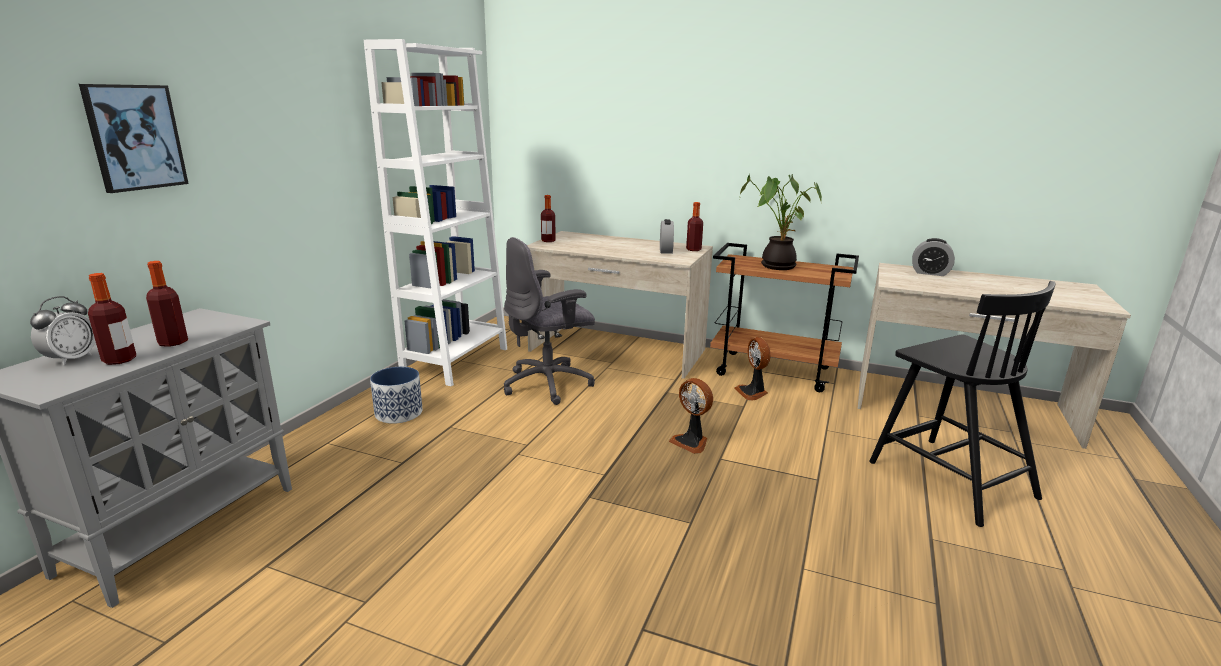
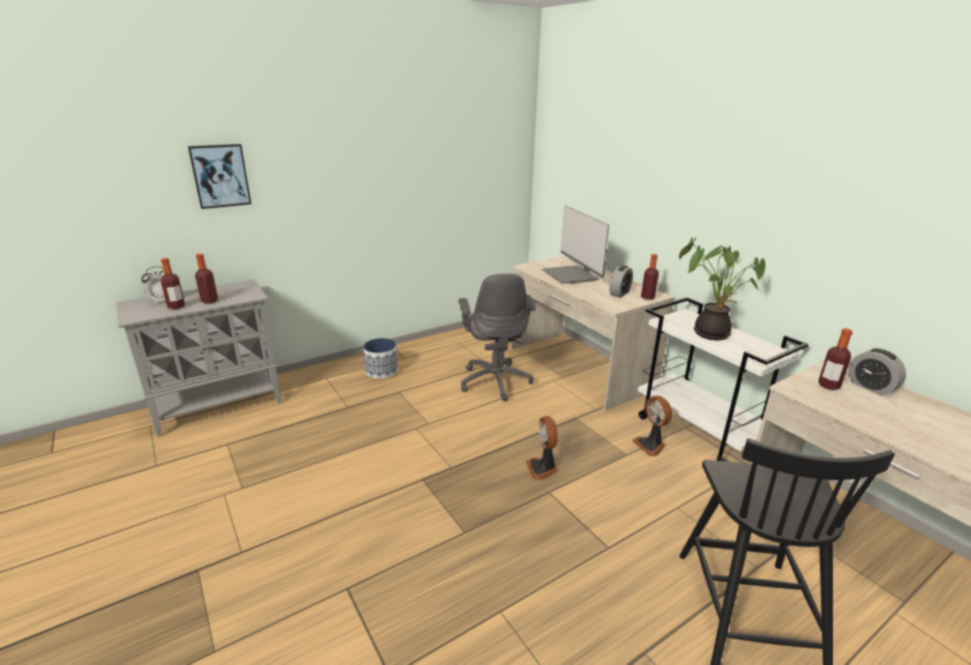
camera: 35 degrees right, 5 degrees up
white bookcase [364,39,507,387] -> none
grey office chair [504,237,595,405] -> grey office chair turned 105 degrees counterclockwise [459,273,536,401]
bottle [541,195,556,242] -> bottle moved to [818,328,853,390]
brown cart [710,243,859,392] -> white cart [638,297,808,462]
fan [734,337,770,401] -> fan turned 45 degrees counterclockwise [632,395,673,457]
none -> monitor [542,205,609,284]

